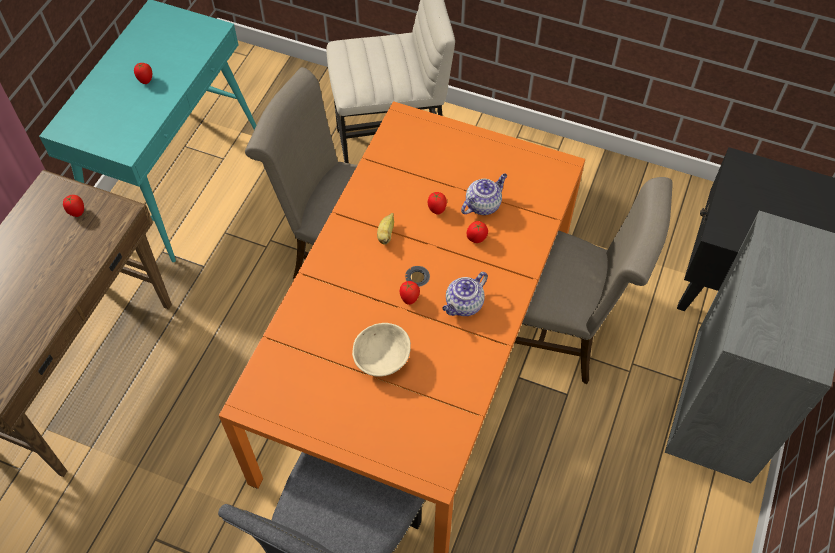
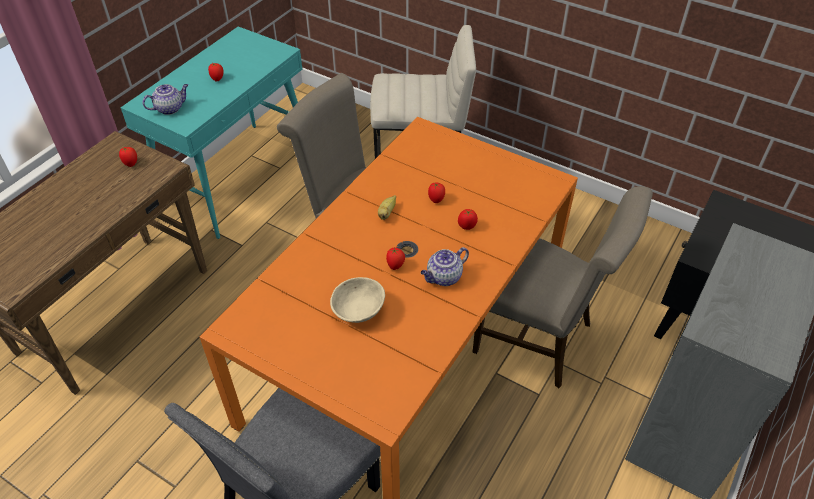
camera: 10 degrees right, 10 degrees down
teapot [461,173,507,215] -> teapot moved to [142,84,188,115]

